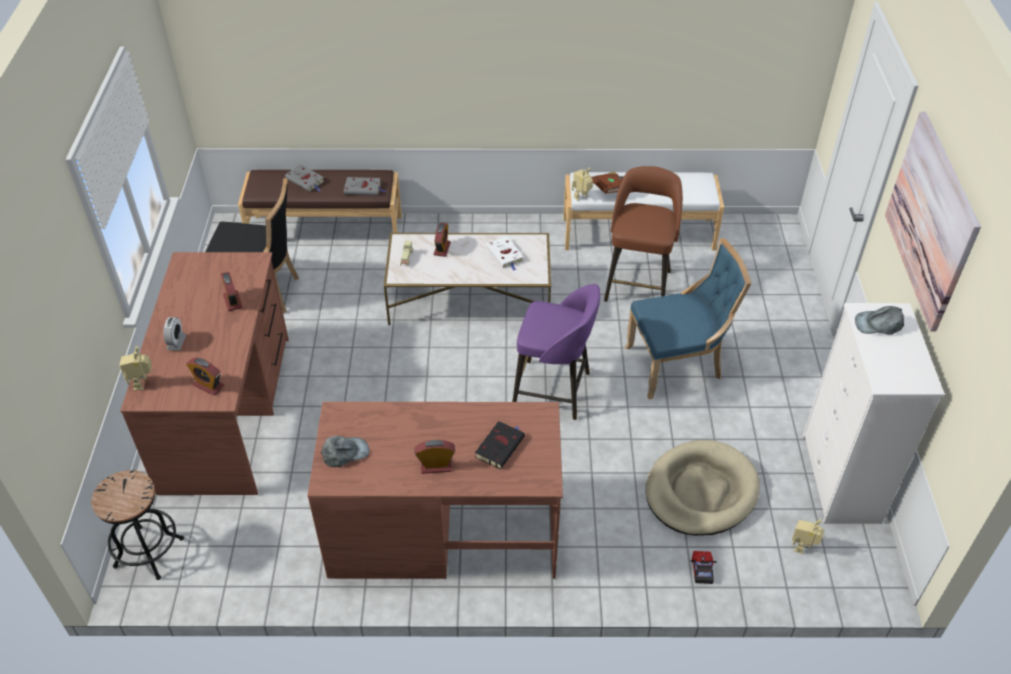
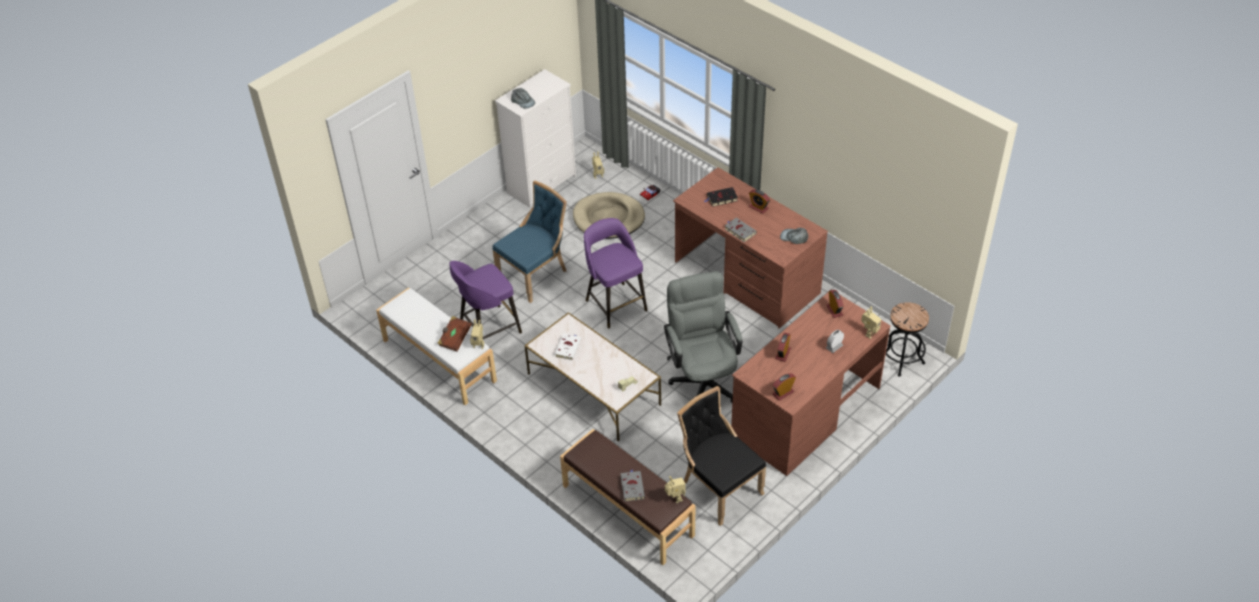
camera: 135 degrees left, 0 degrees up
grey book [344,177,386,196] -> grey book moved to [725,218,757,242]
alarm clock [434,223,451,257] -> alarm clock moved to [773,373,796,401]
brown stool [604,166,683,302] -> purple stool [449,261,522,339]
blue chair [625,238,751,400] -> blue chair turned 105 degrees clockwise [493,181,567,303]
picture [885,112,981,331] -> none
none -> grey office chair [664,271,743,403]
none -> toy robot [665,476,685,503]

